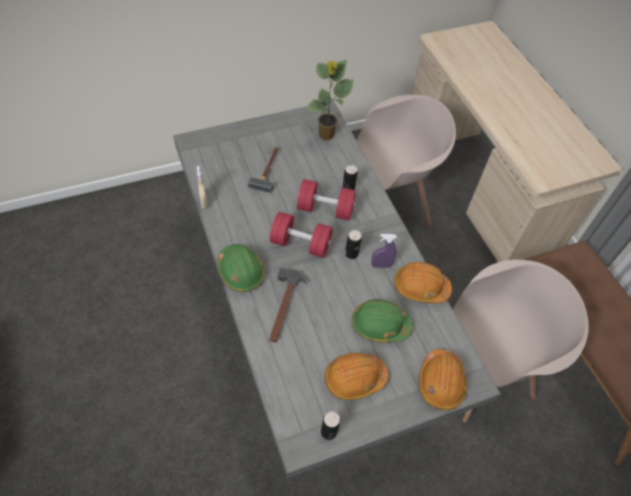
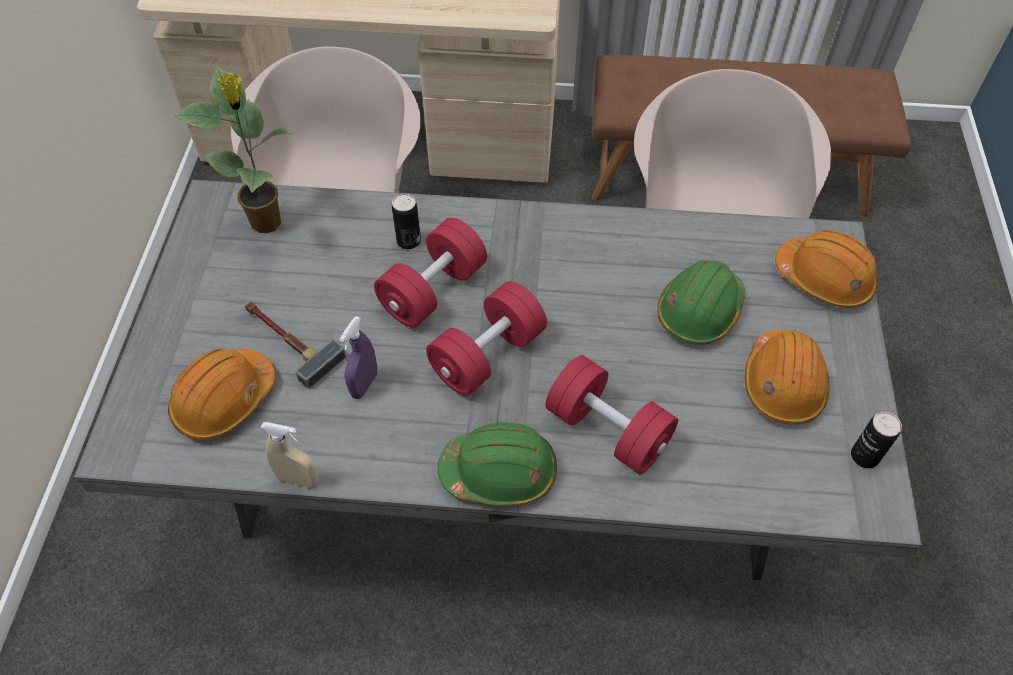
camera: 60 degrees left, 0 degrees up
hammer [269,268,307,343] -> red dumbbell [546,355,678,475]
can [345,230,362,259] -> none
purple spray bottle [371,234,397,268] -> purple spray bottle moved to [339,316,377,399]
orange hard hat [394,262,452,303] -> orange hard hat moved to [168,349,276,440]

